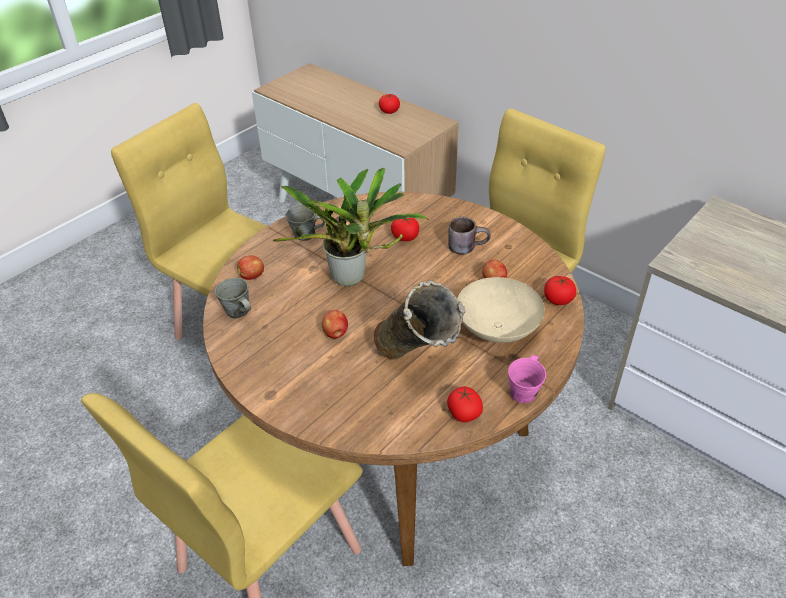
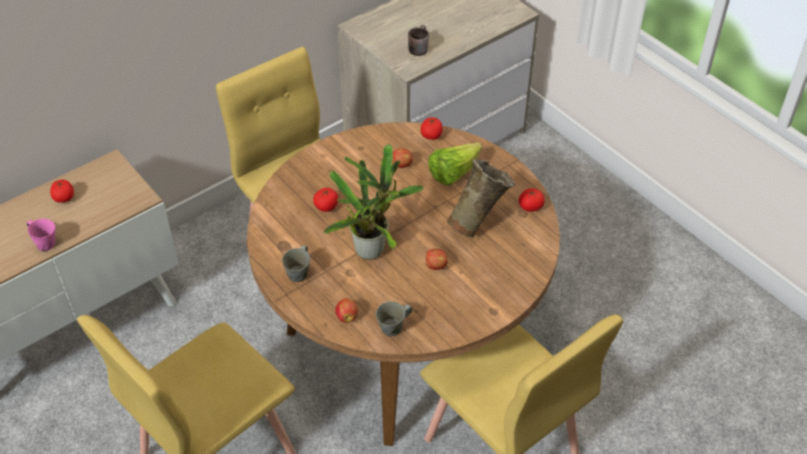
camera: 80 degrees left, 5 degrees up
brown mug [448,217,491,255] -> brown mug moved to [408,25,429,56]
beige bowl [457,277,545,343] -> lettuce [428,143,482,185]
pink mug [508,355,546,403] -> pink mug moved to [26,219,55,251]

